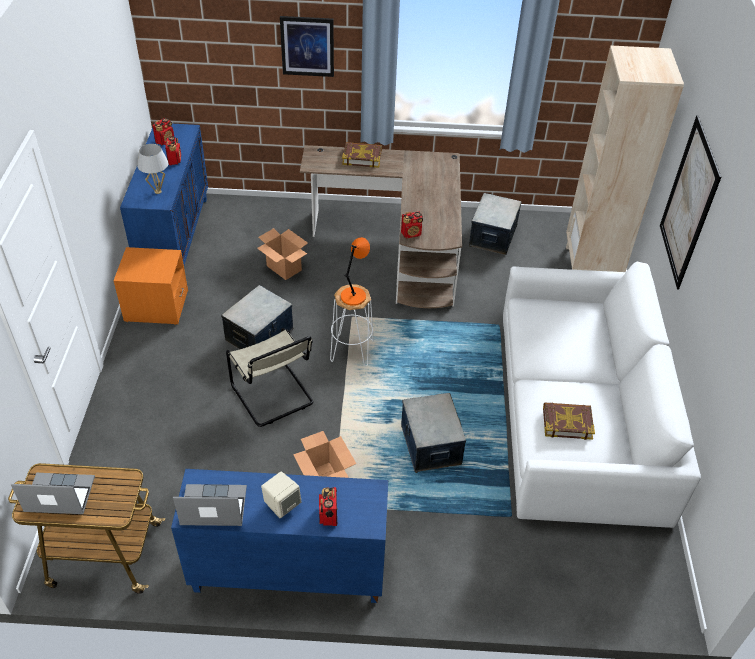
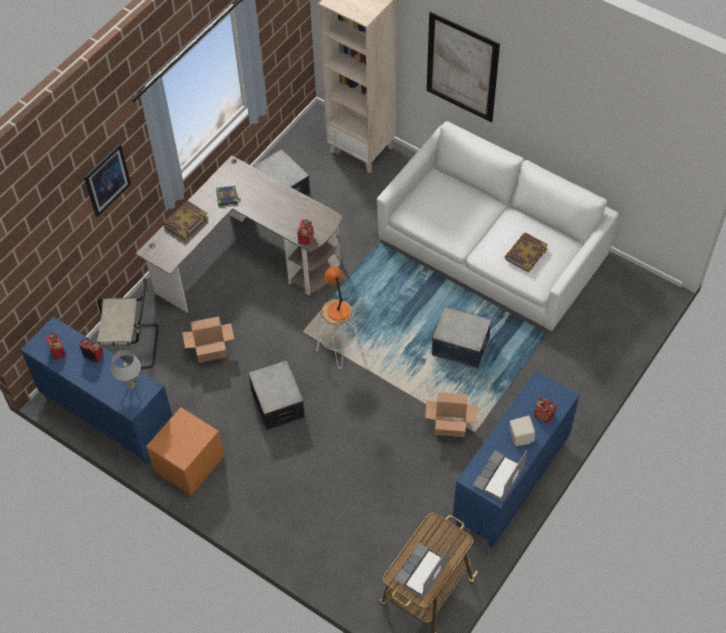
camera: 55 degrees left, 10 degrees up
beige chair [226,328,313,427] -> beige chair moved to [95,278,159,368]
none -> book [216,185,241,206]

